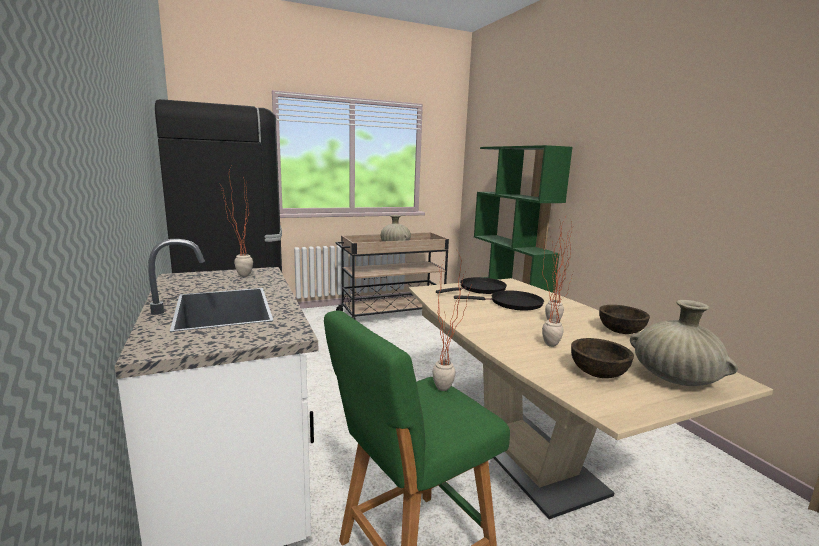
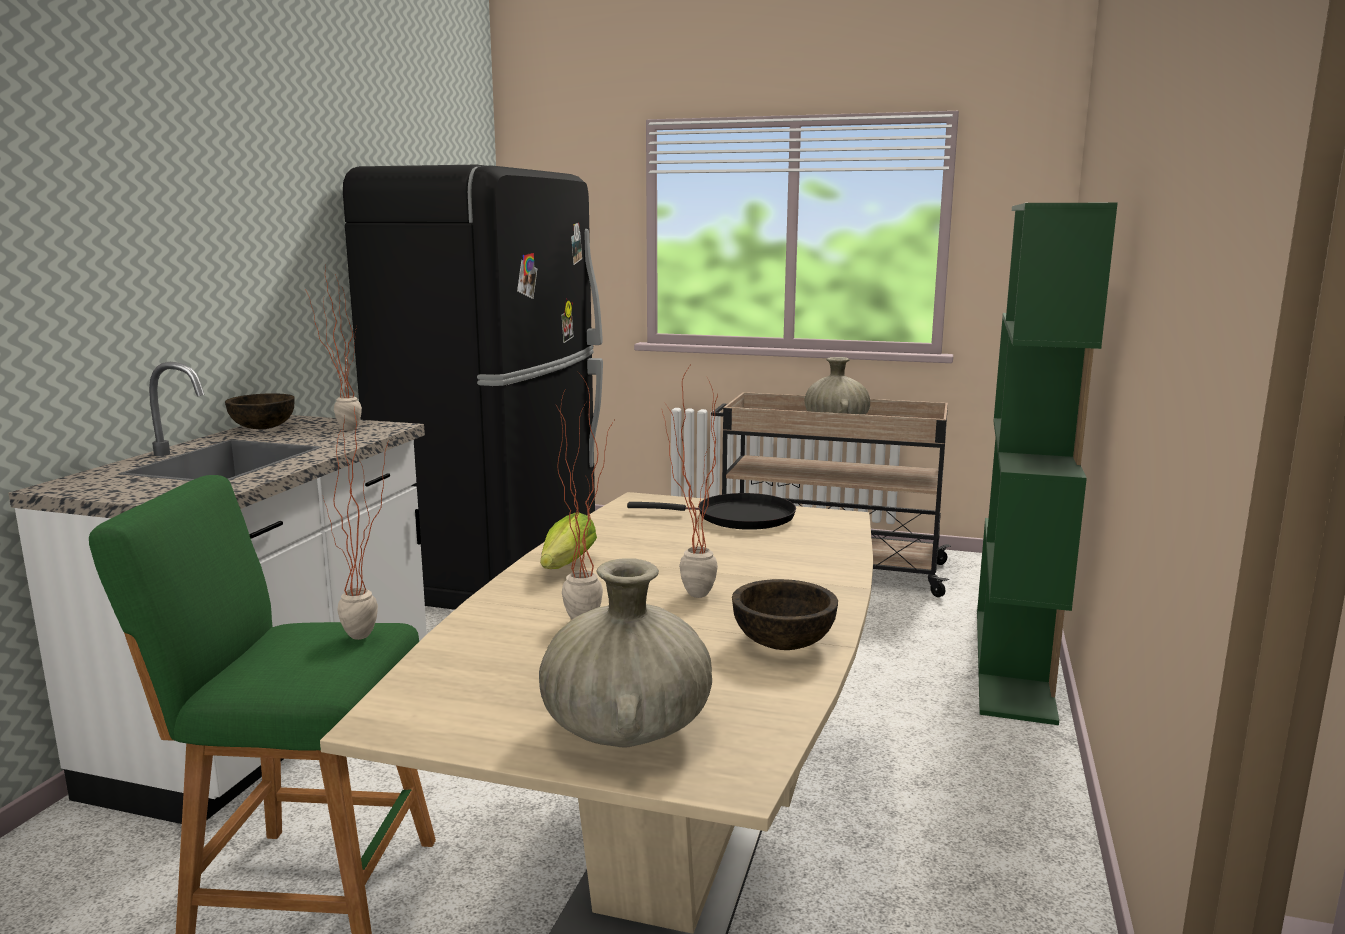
camera: 40 degrees right, 0 degrees up
black frying pan [454,291,544,311] -> none
brown bowl [571,338,634,378] -> brown bowl moved to [225,393,295,429]
none -> lettuce [540,512,597,569]

